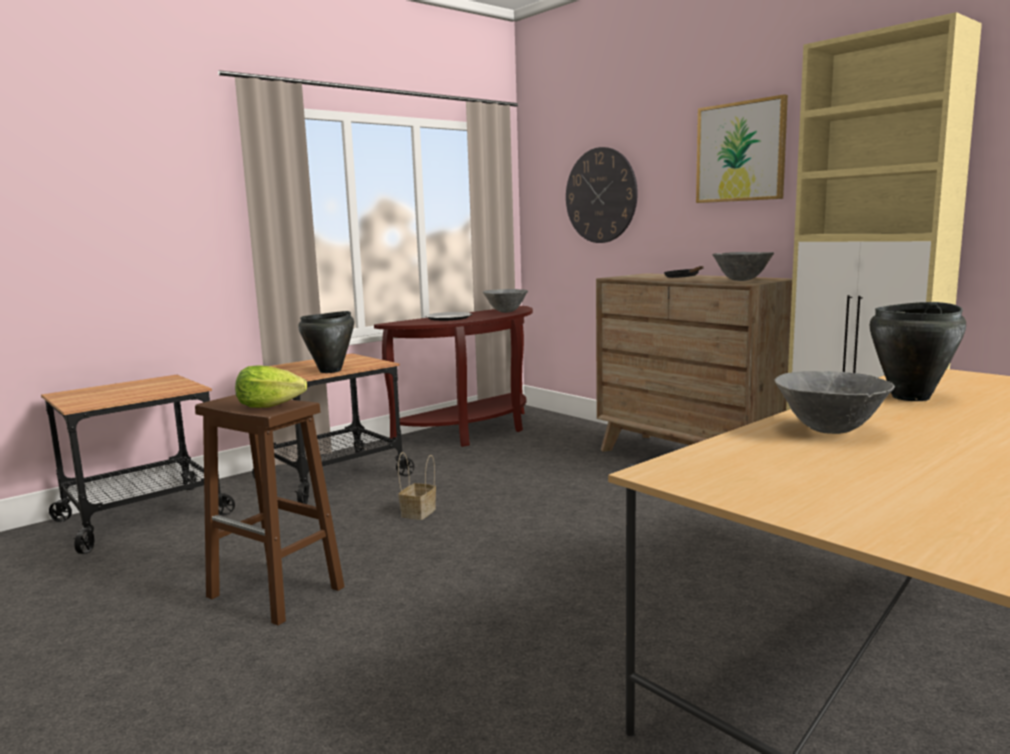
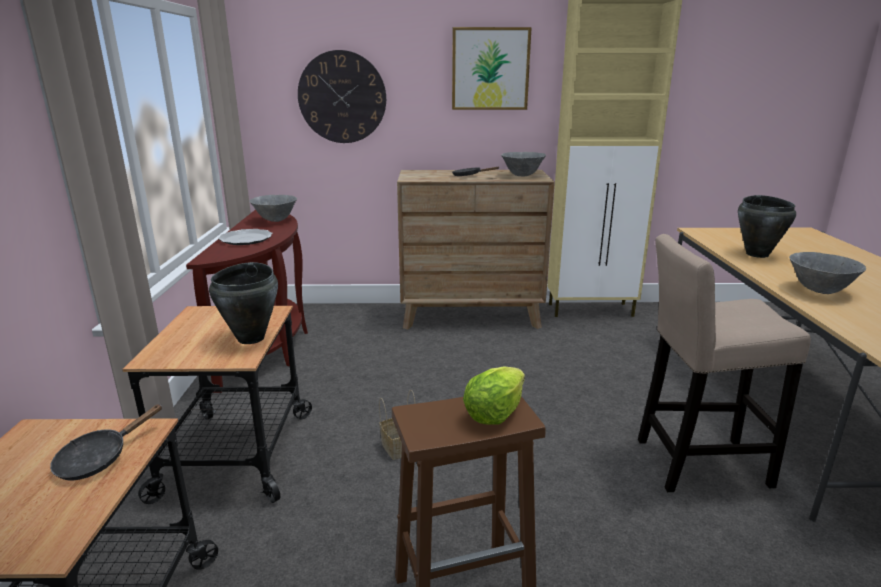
camera: 50 degrees left, 10 degrees up
none -> black frying pan [50,404,162,480]
none -> beige stool [638,234,811,492]

